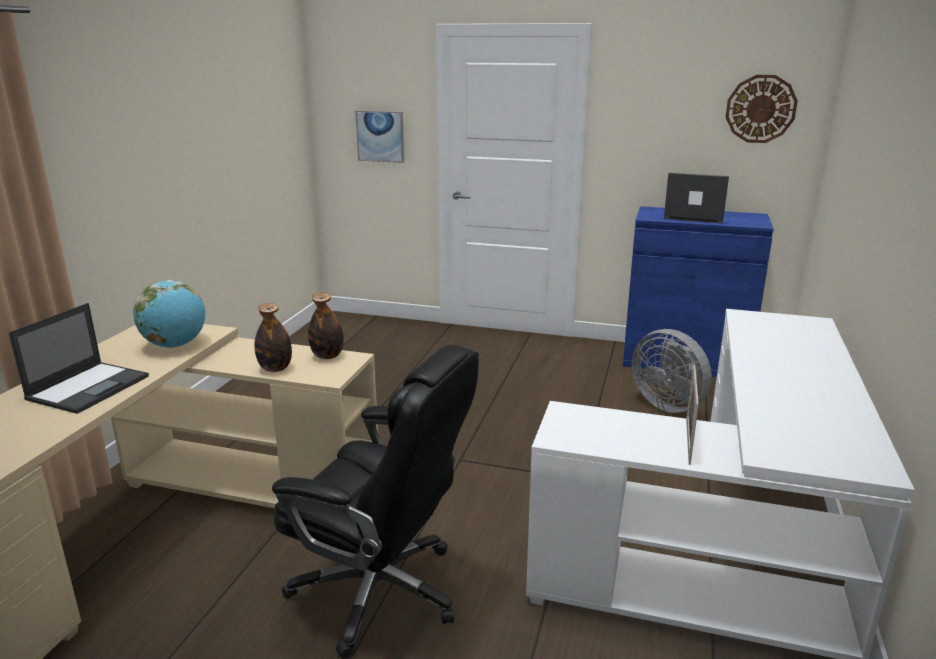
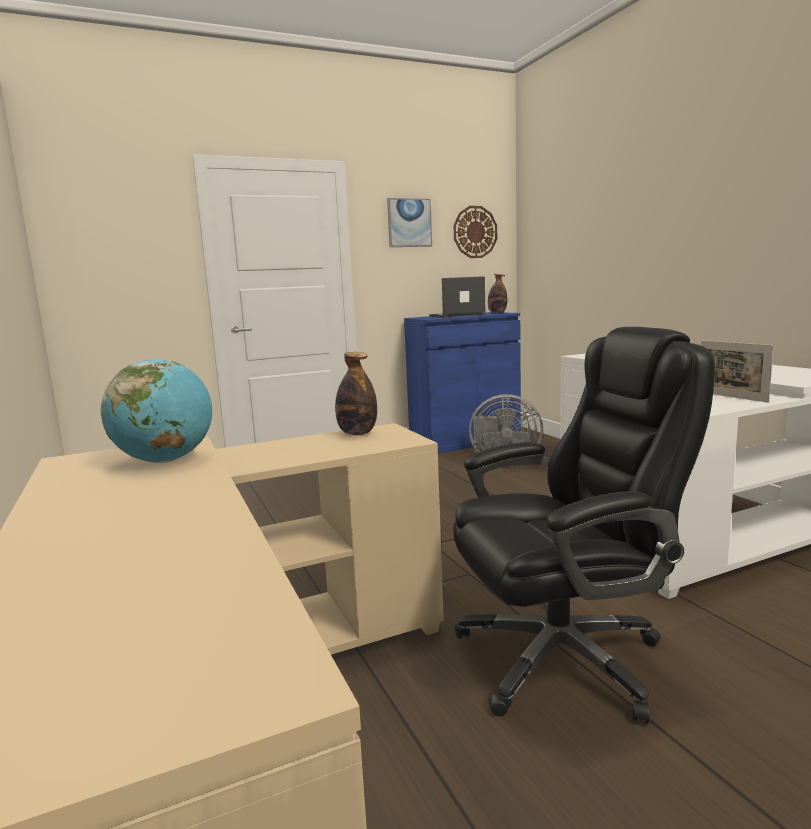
camera: 40 degrees left, 10 degrees down
laptop [9,303,149,414] -> none
bottle [254,303,292,372] -> bottle moved to [488,274,507,313]
picture [355,110,404,163] -> picture moved to [387,198,432,247]

